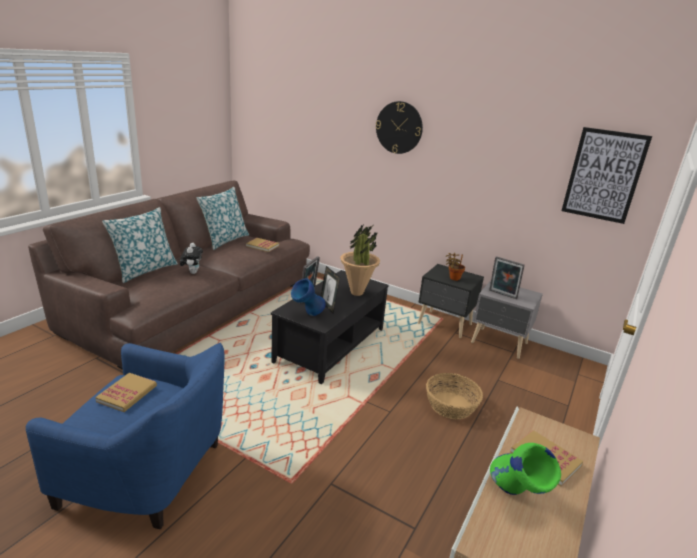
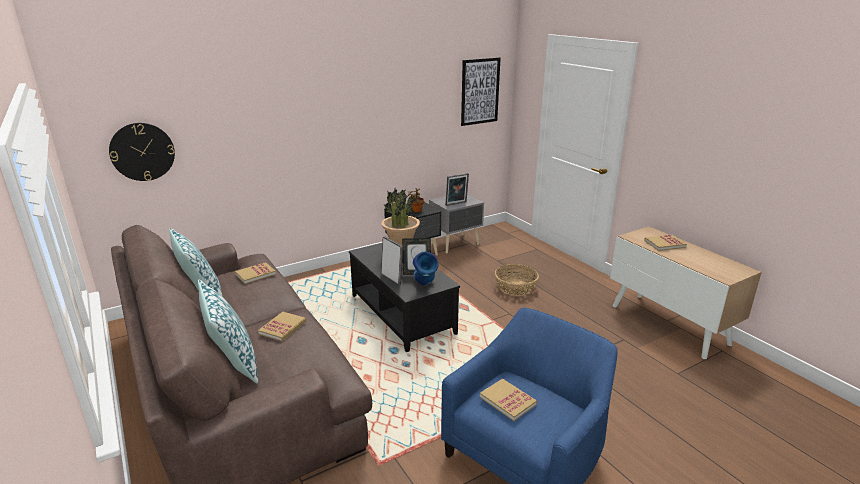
camera: 60 degrees left, 0 degrees up
plush toy [180,243,203,274] -> book [258,312,306,341]
wall clock [376,101,423,154] -> wall clock moved to [109,123,175,181]
green vase [490,443,561,495] -> none

